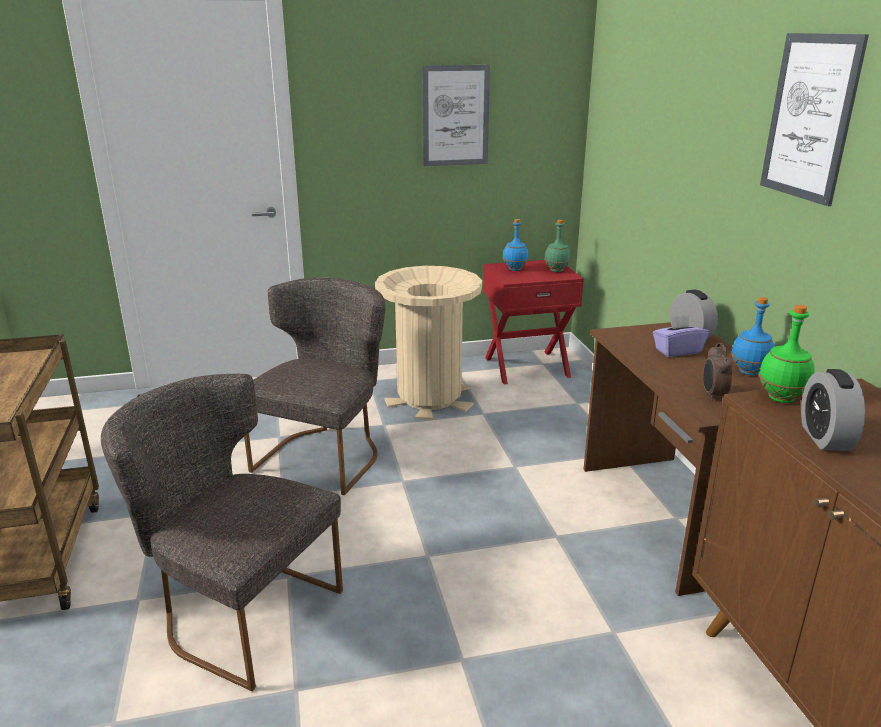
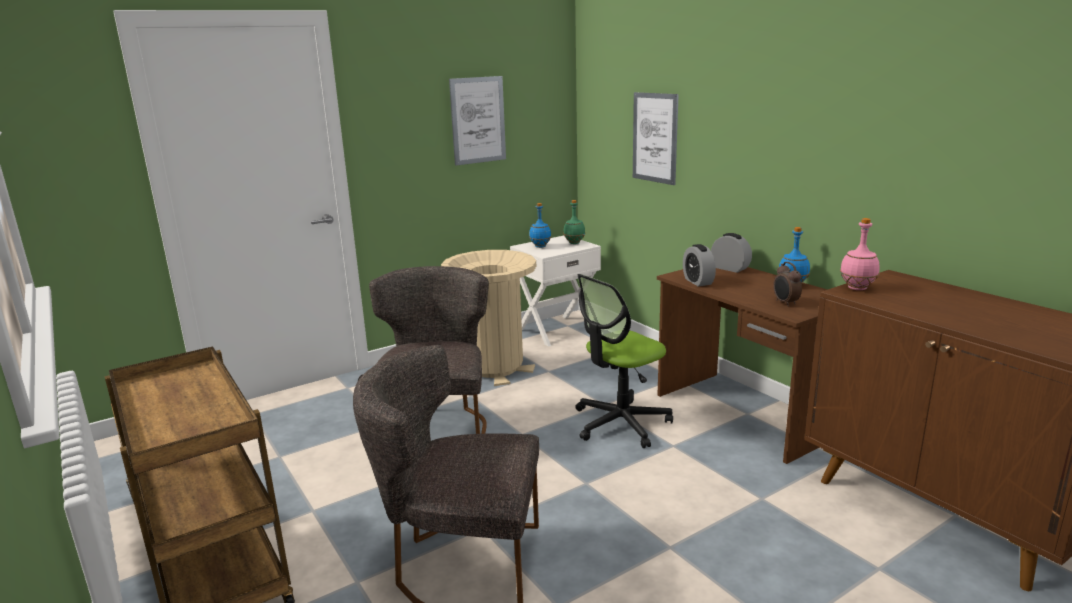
camera: 20 degrees left, 5 degrees down
red nightstand [483,260,584,384] -> white nightstand [510,236,601,347]
purple tissue box [653,315,709,357] -> none
green bottle [759,305,814,403] -> pink bottle [840,218,880,290]
picture [760,33,869,206] -> picture moved to [633,92,679,185]
alarm clock [801,369,865,451] -> alarm clock moved to [683,244,716,286]
none -> office chair [575,274,673,448]

